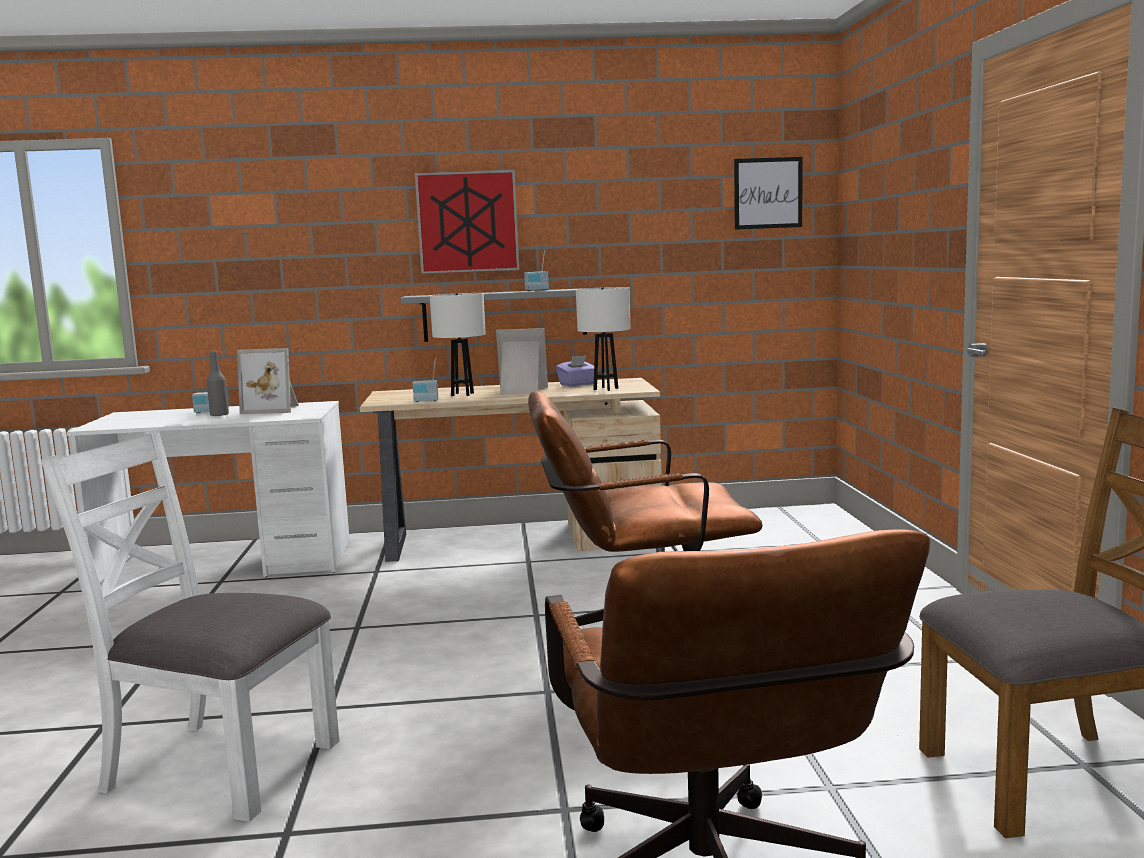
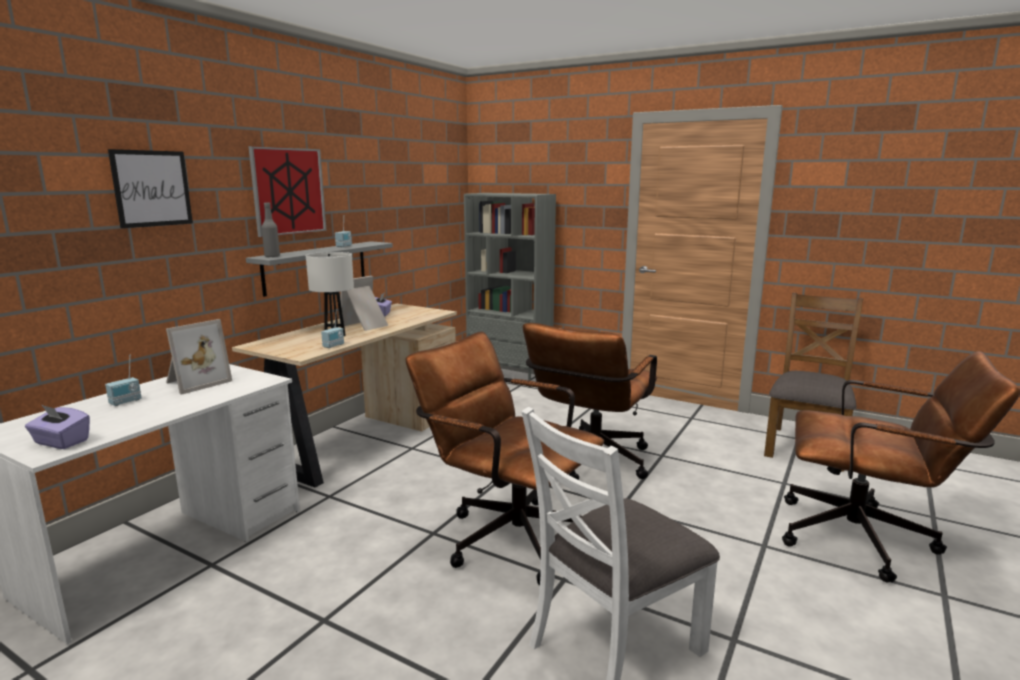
camera: 55 degrees left, 5 degrees up
grey bottle [207,351,229,416] -> grey bottle moved to [262,203,280,257]
white table lamp [576,287,630,391] -> none
picture [734,157,802,230] -> picture moved to [108,149,193,228]
none -> purple tissue box [25,405,90,449]
none -> brown office chair [406,332,604,585]
none -> grey bookcase [464,193,556,388]

